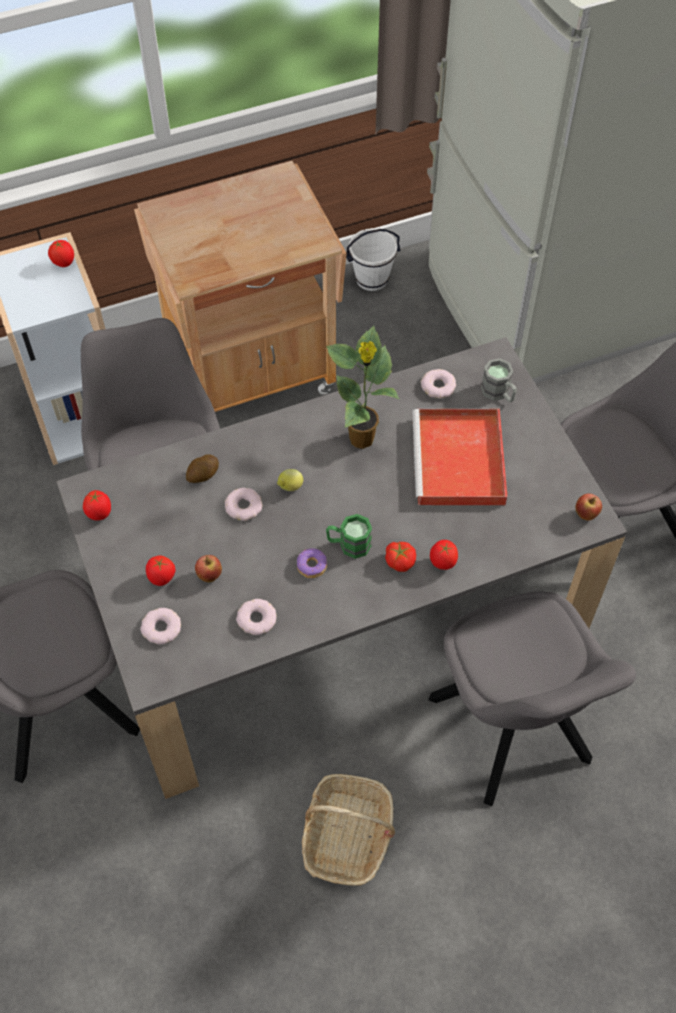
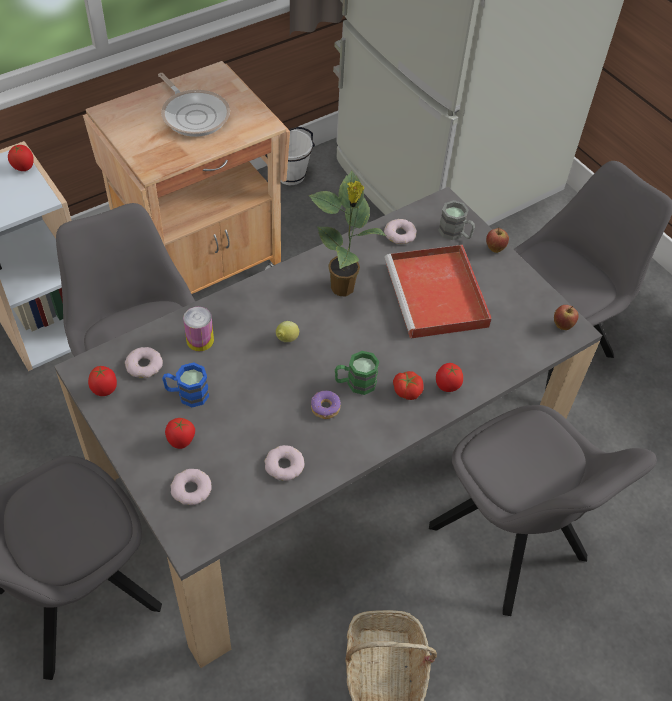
camera: 15 degrees left, 5 degrees down
potato [186,454,219,483] -> can [183,307,214,351]
apple [195,555,222,582] -> apple moved to [486,227,509,253]
donut [225,488,262,521] -> donut moved to [125,347,163,378]
none -> frying pan [158,73,230,137]
none -> blue mug [162,362,209,407]

